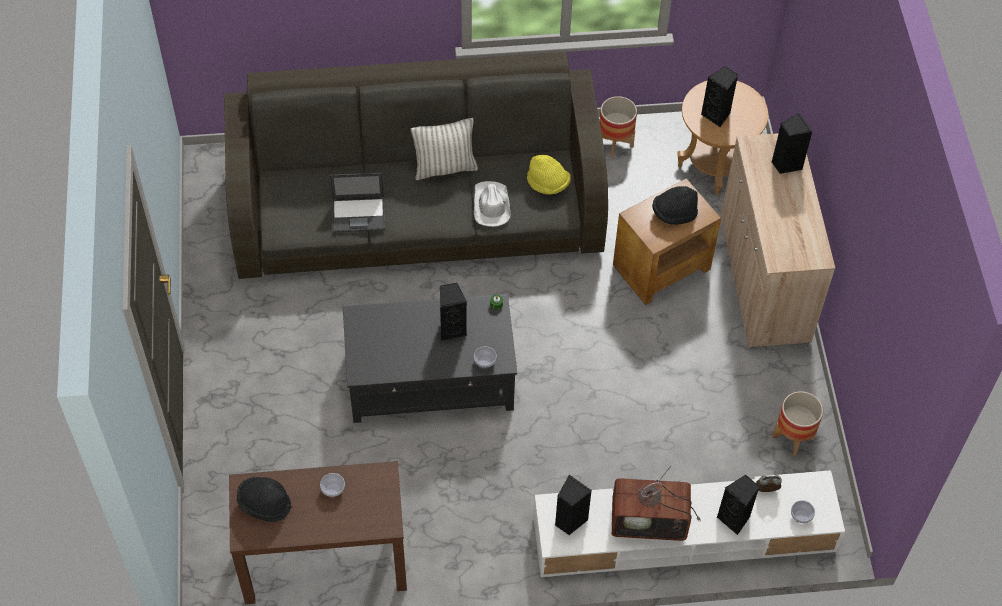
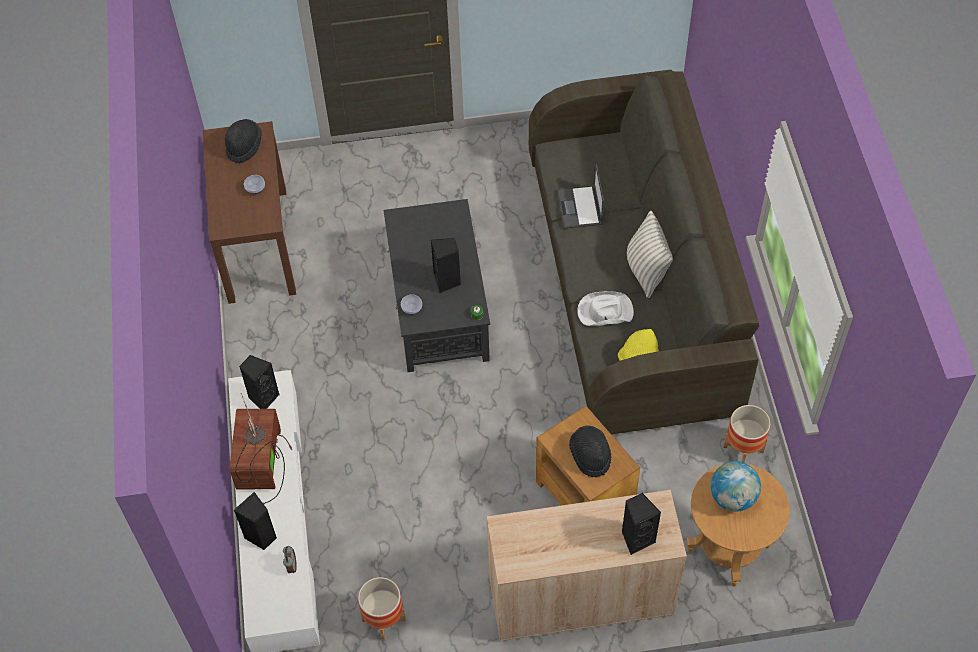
camera: 90 degrees right, 0 degrees up
black speaker [701,66,738,128] -> globe [711,461,761,511]
bowl [791,500,815,523] -> none

